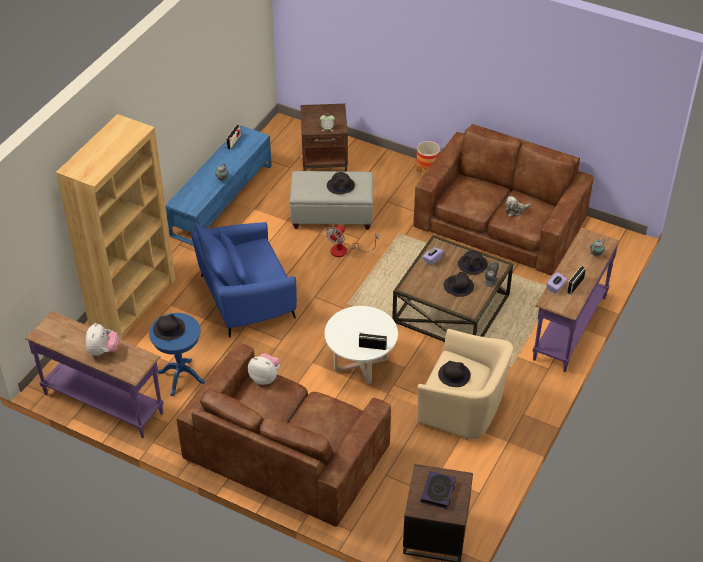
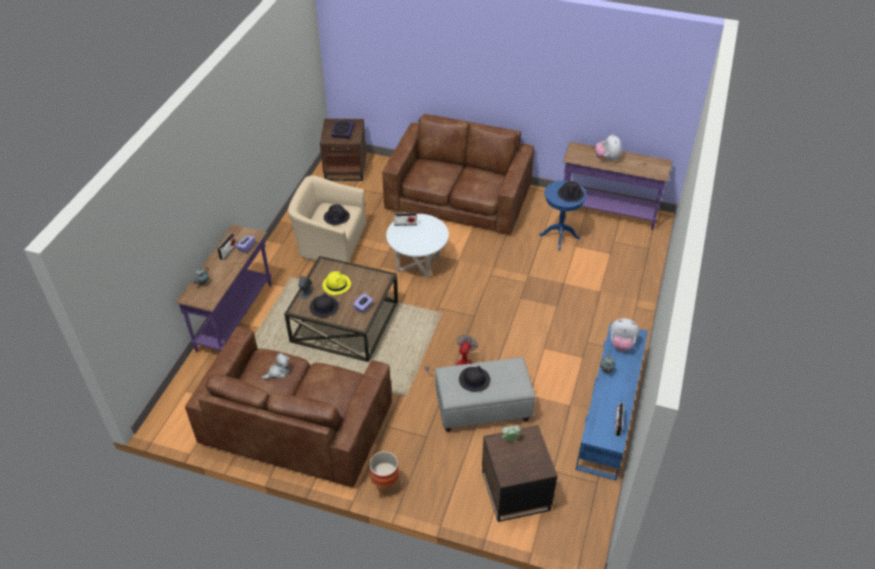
camera: 170 degrees right, 0 degrees up
brown bookcase [56,114,176,339] -> none
blue armchair [191,222,297,338] -> none
plush toy [248,353,281,385] -> plush toy moved to [610,318,639,351]
black hat [443,272,474,297] -> yellow hat [322,271,351,295]

